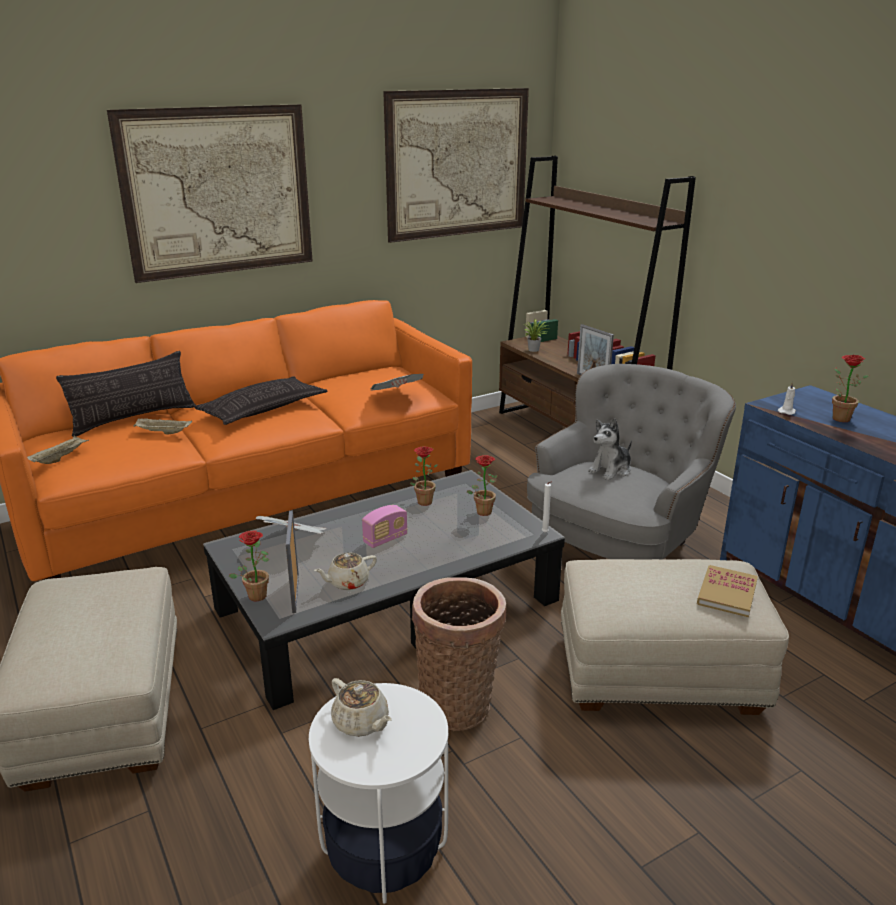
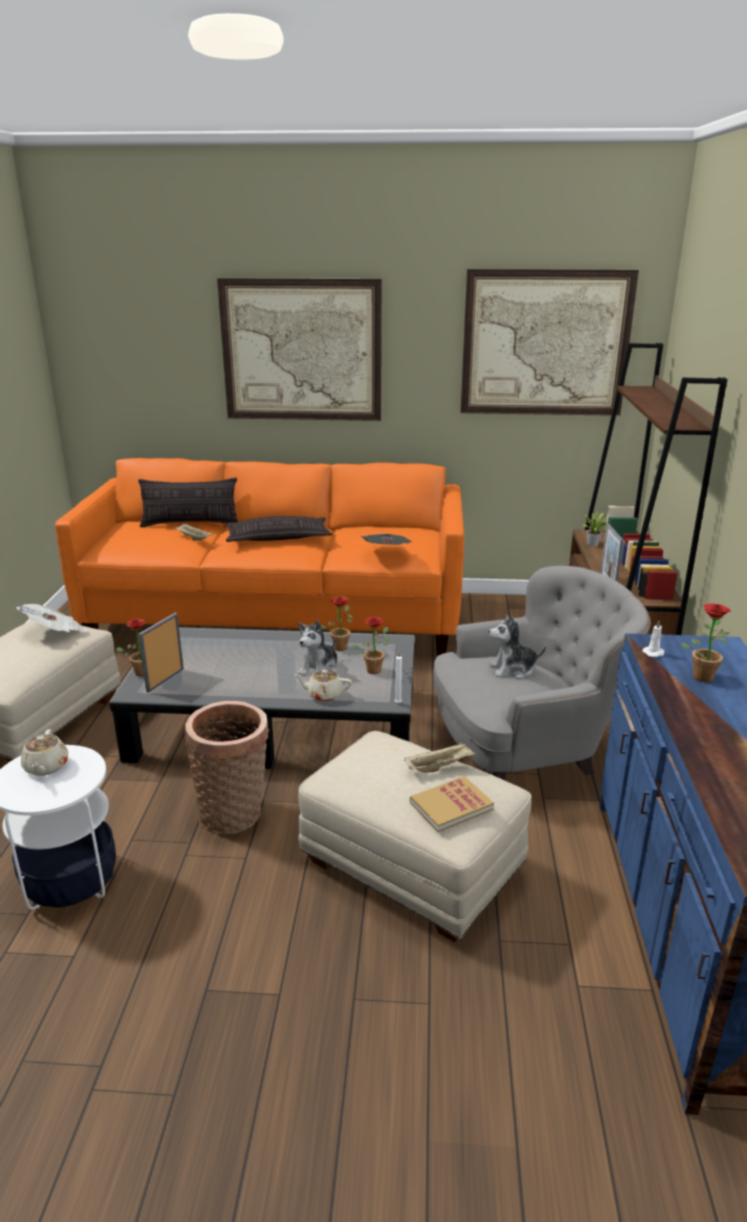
camera: 35 degrees right, 0 degrees up
beige tray [27,435,89,464] -> beige tray moved to [404,741,476,773]
newspaper [256,516,327,534] -> newspaper moved to [16,604,87,632]
beige teapot [314,552,377,590] -> beige teapot moved to [295,670,352,702]
radio [362,505,408,548] -> none
none -> plush toy [298,620,338,676]

